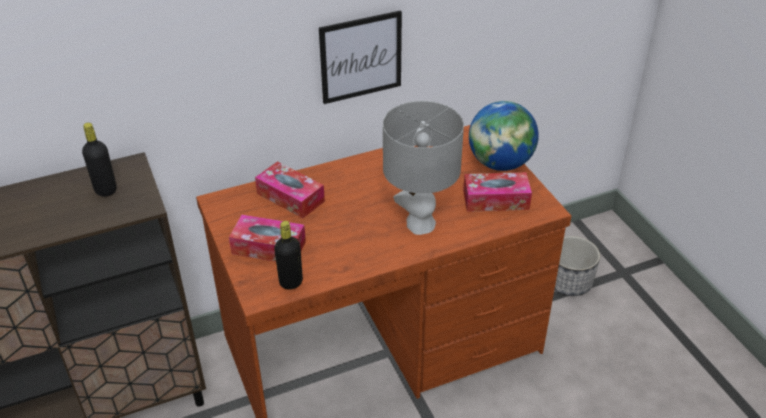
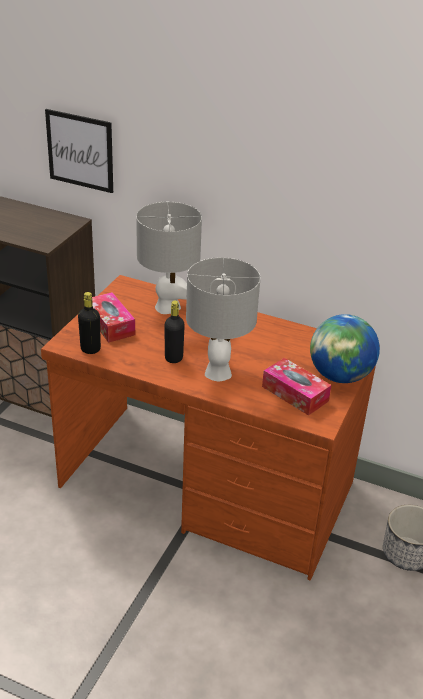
camera: 45 degrees right, 5 degrees down
black bottle [82,123,117,196] -> black bottle moved to [165,301,185,363]
tissue box [255,161,325,218] -> grey table lamp [136,202,202,314]
picture [319,10,402,104] -> picture moved to [45,109,113,193]

